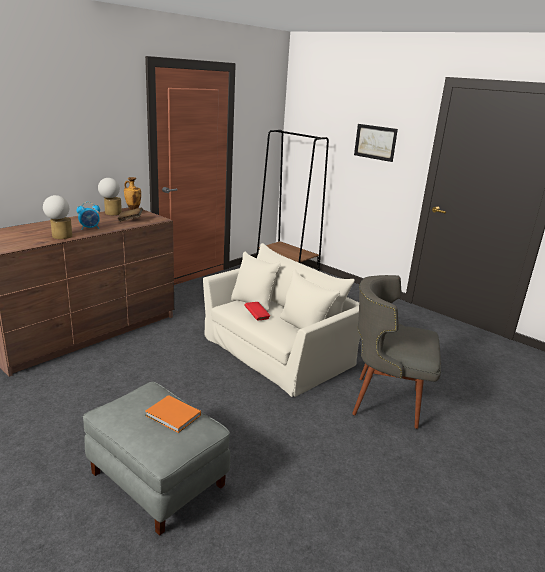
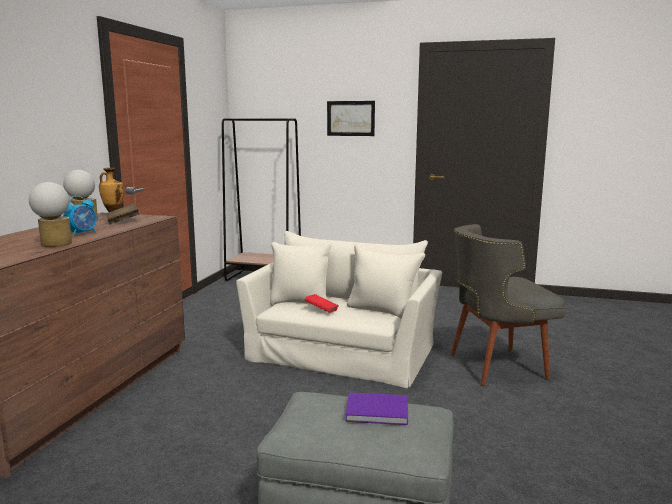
camera: 25 degrees left, 10 degrees down
orange book [145,395,201,433] -> purple book [345,393,408,425]

